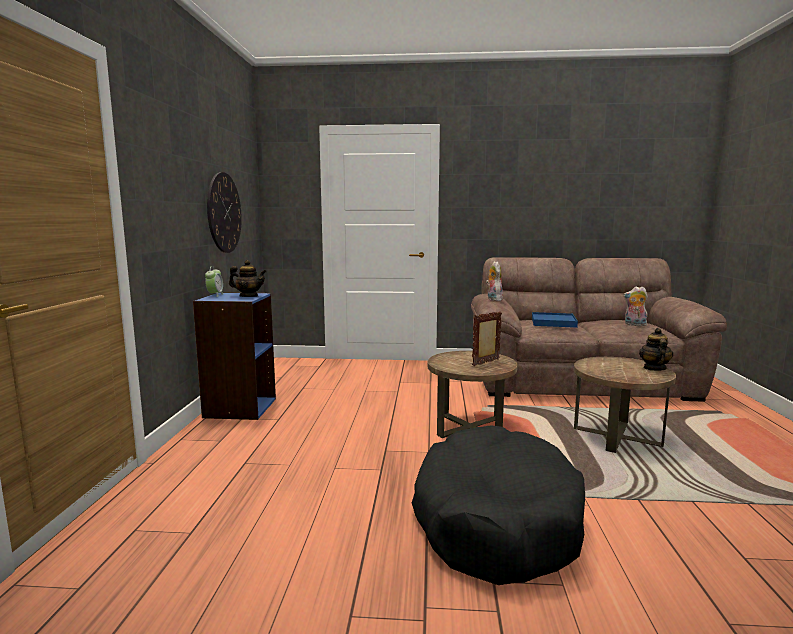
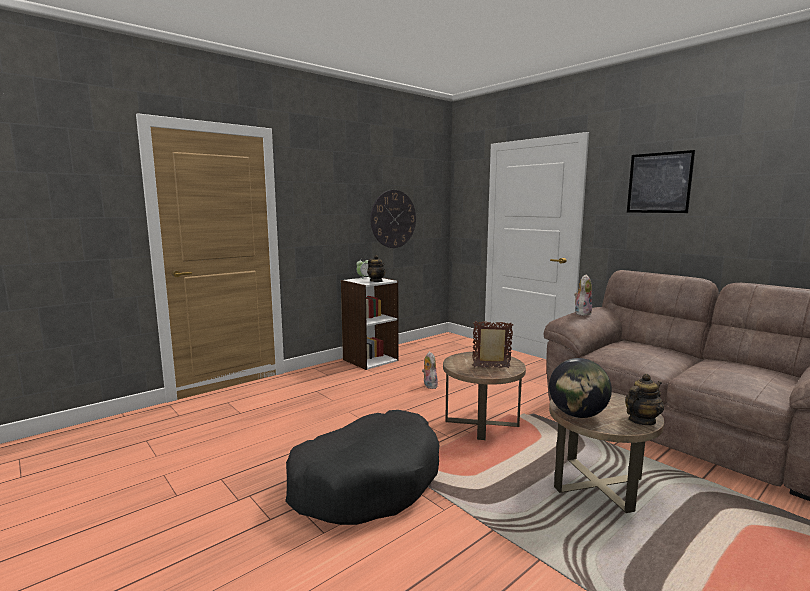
camera: 45 degrees right, 0 degrees up
blue bookcase [193,292,276,420] -> white bookcase [341,277,399,370]
blue tray [532,312,578,328] -> none
plush toy [623,286,648,326] -> plush toy moved to [422,351,438,389]
none -> globe [549,358,612,418]
none -> picture [627,150,695,213]

